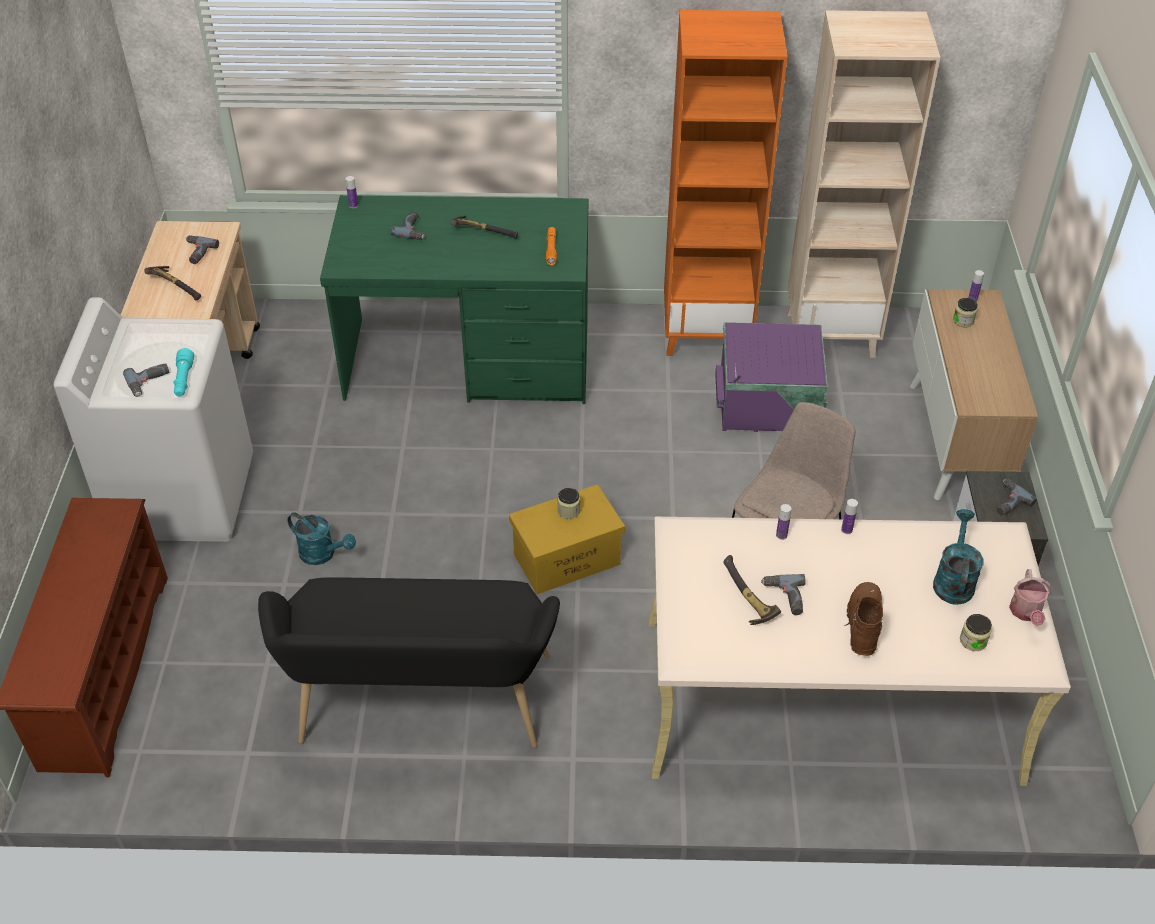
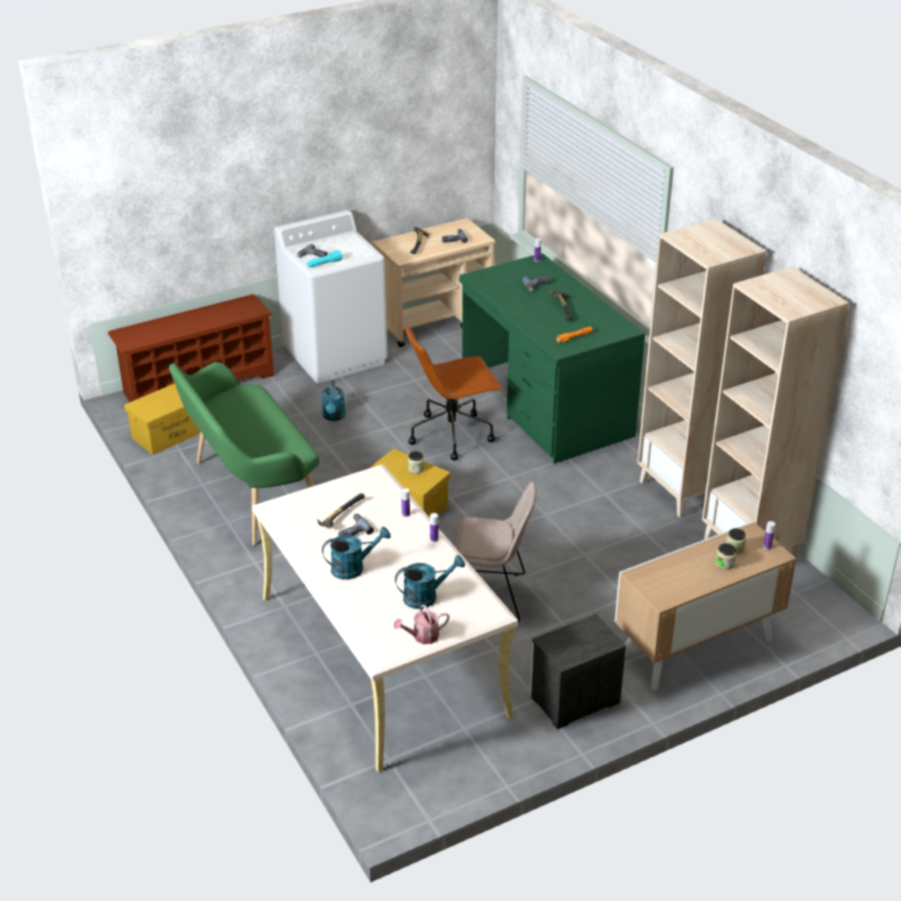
camera: 60 degrees right, 10 degrees down
black bench [258,577,560,748] -> green bench [169,362,319,545]
orange bookcase [664,10,788,356] -> beige bookcase [637,219,767,518]
purple storage box [715,322,828,432] -> none
brown boot [844,582,883,656] -> turquoise watering can [322,527,391,580]
jar [960,614,992,651] -> jar moved to [716,543,736,570]
power drill [997,479,1037,516] -> none
none -> yellow storage box [124,383,201,455]
none -> brown office chair [405,326,503,461]

